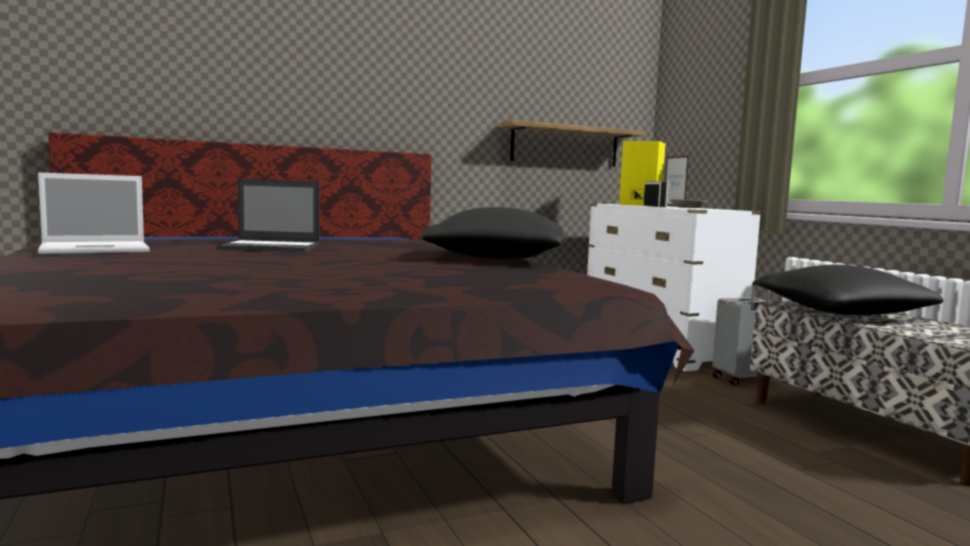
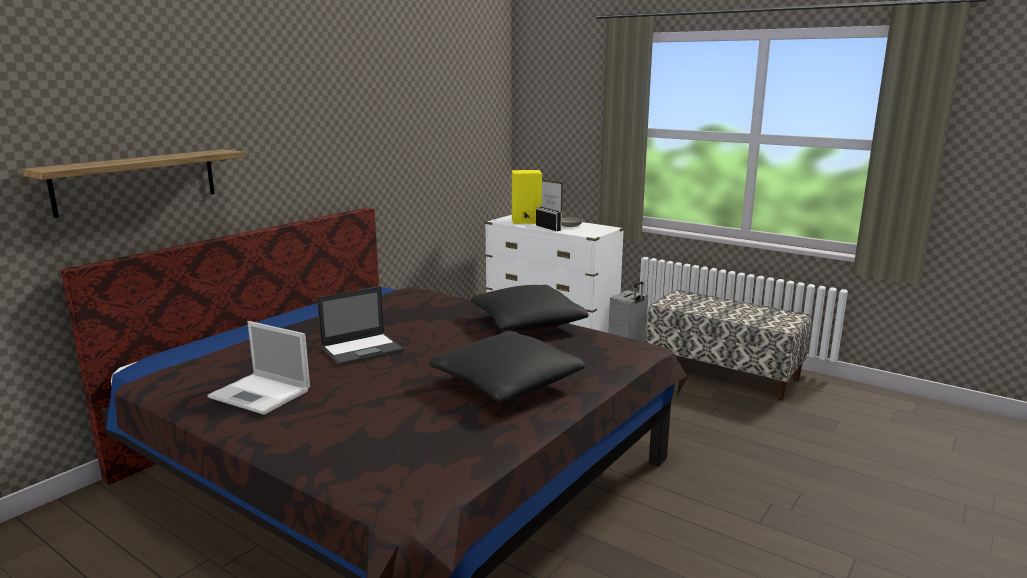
camera: 30 degrees left, 10 degrees up
laptop [38,173,150,254] -> laptop turned 90 degrees clockwise [207,321,310,415]
shelf [499,120,645,167] -> shelf moved to [22,149,245,218]
black pillow [756,265,944,315] -> black pillow moved to [429,331,585,402]

